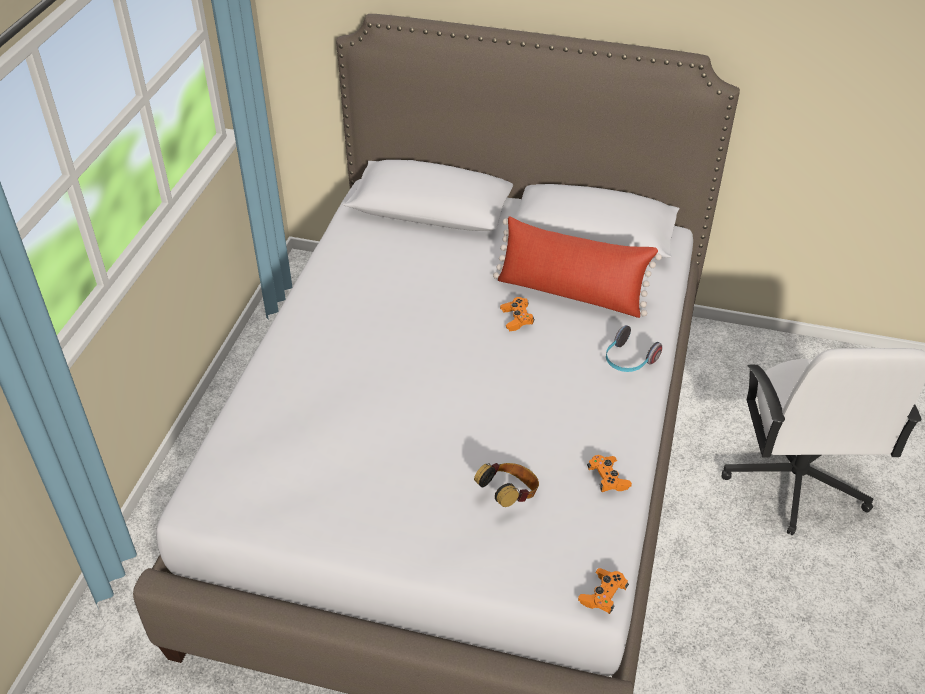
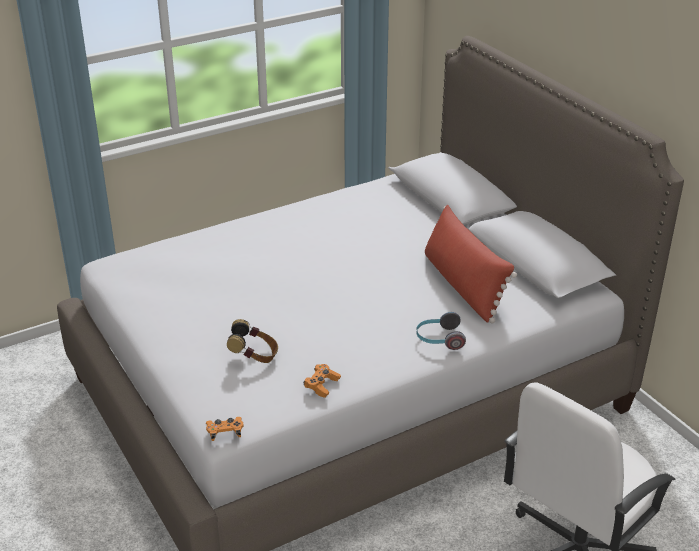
camera: 45 degrees right, 10 degrees down
orange game controller [500,297,534,331] -> none

